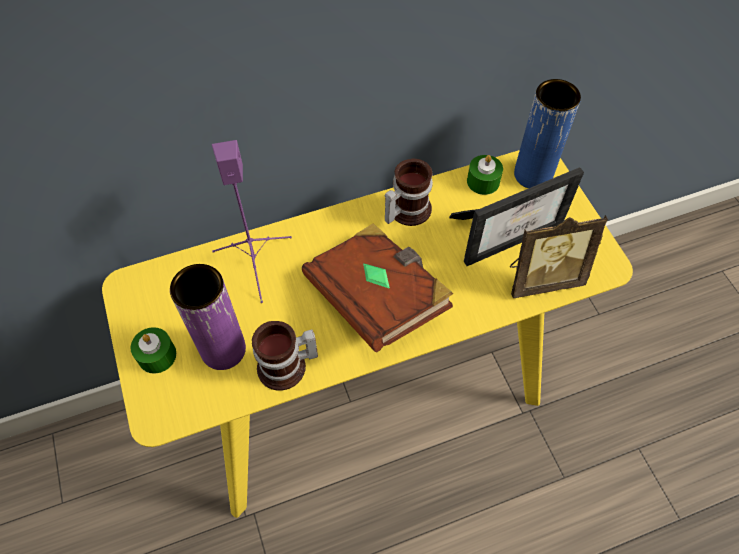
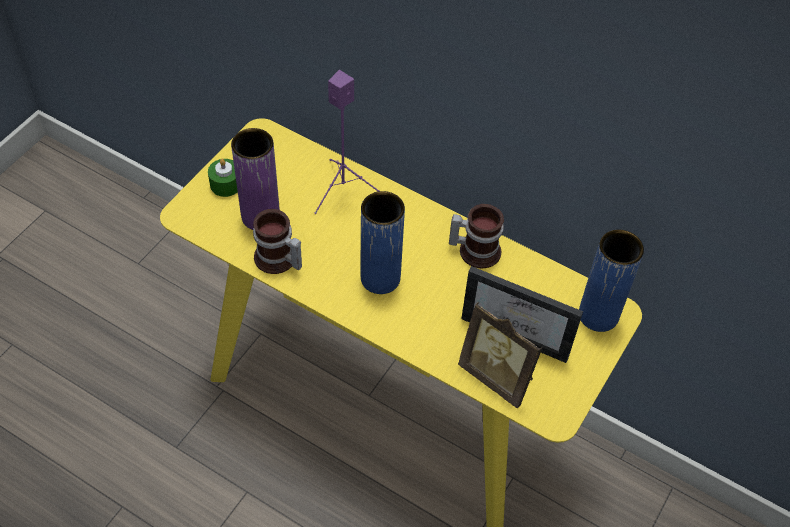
camera: 50 degrees right, 5 degrees down
brown book [302,224,453,352] -> blue vase [360,191,405,294]
green candle [467,155,503,195] -> none

